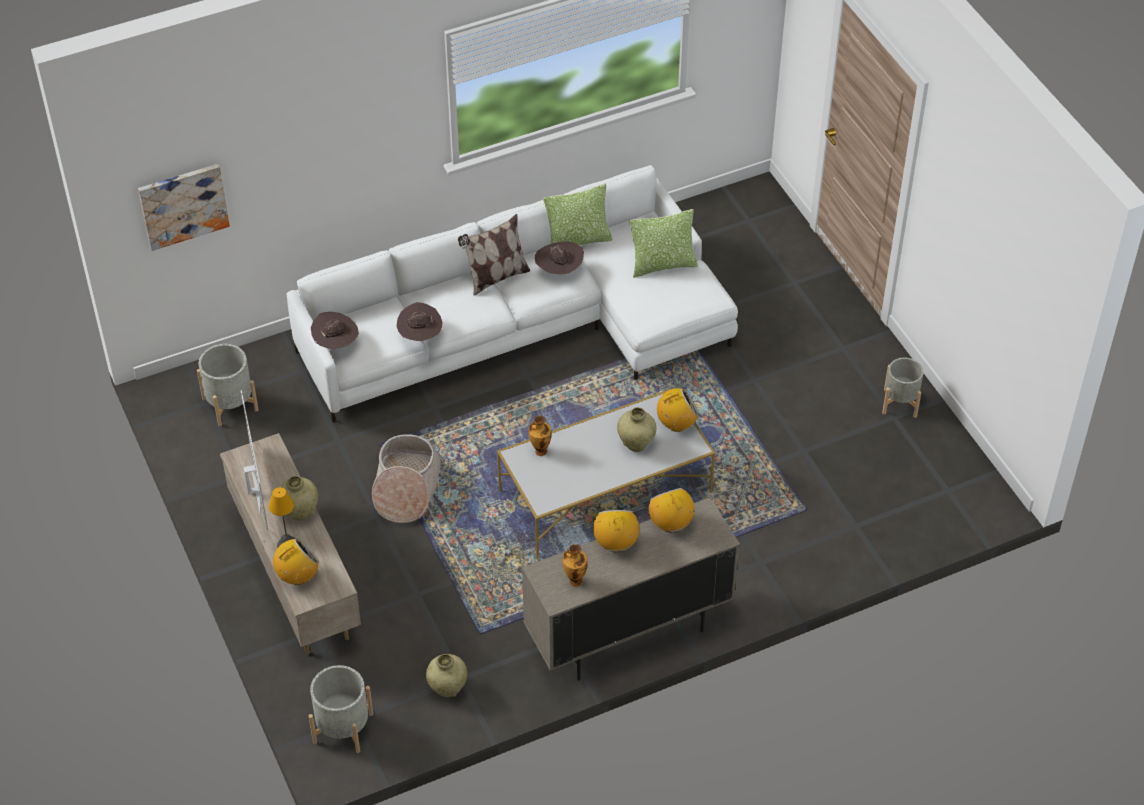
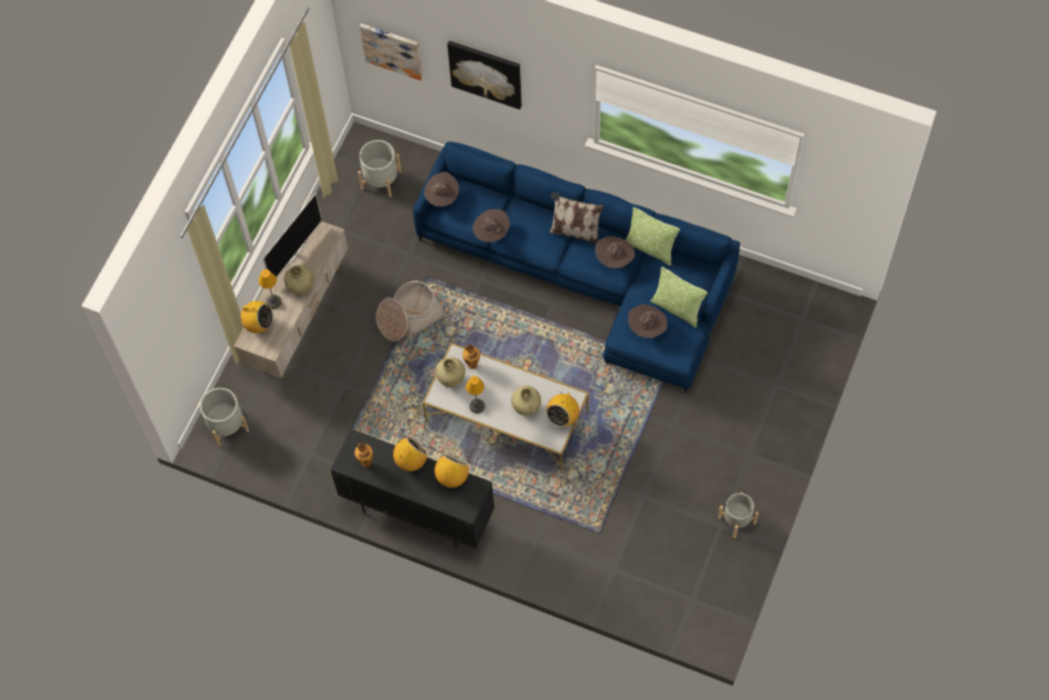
camera: 50 degrees right, 15 degrees up
white sofa [287,165,738,423] -> blue sofa [413,141,740,393]
beige vase [426,654,467,697] -> beige vase moved to [436,357,465,388]
beige cabinet [522,497,740,681] -> black cabinet [331,429,495,549]
radio [657,388,699,432] -> radio turned 90 degrees clockwise [546,391,579,427]
none -> picture [447,41,522,110]
none -> table lamp [466,376,485,413]
none -> brown hat [628,304,667,338]

